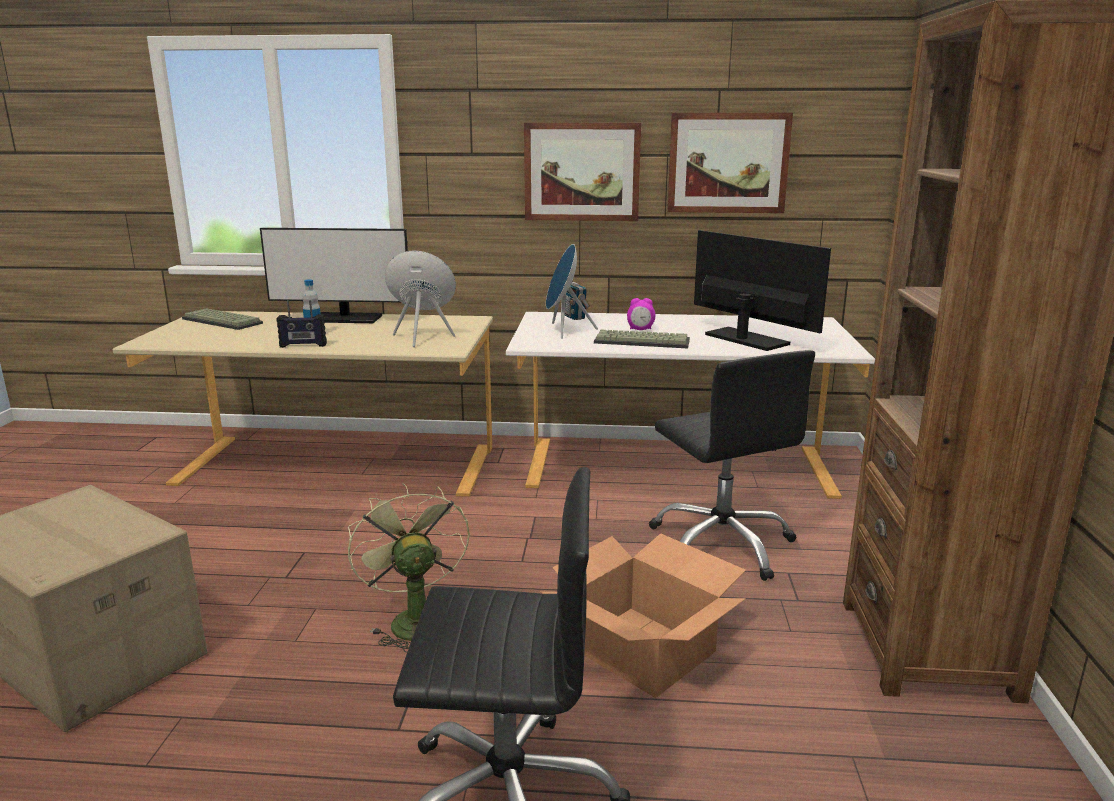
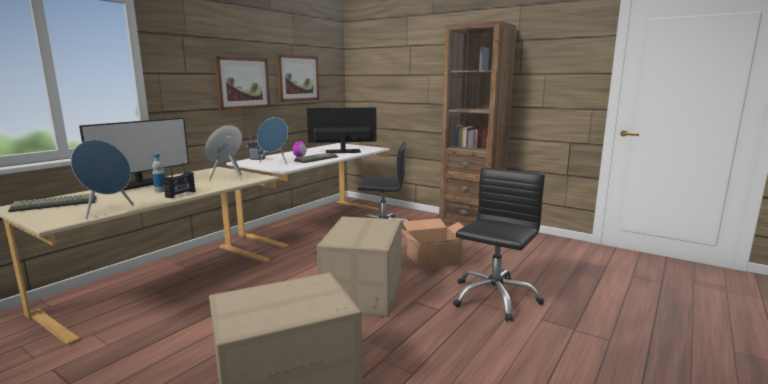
camera: 60 degrees left, 5 degrees down
green fan [348,483,470,653] -> cardboard box [317,216,402,317]
none -> blue speaker [71,140,134,219]

